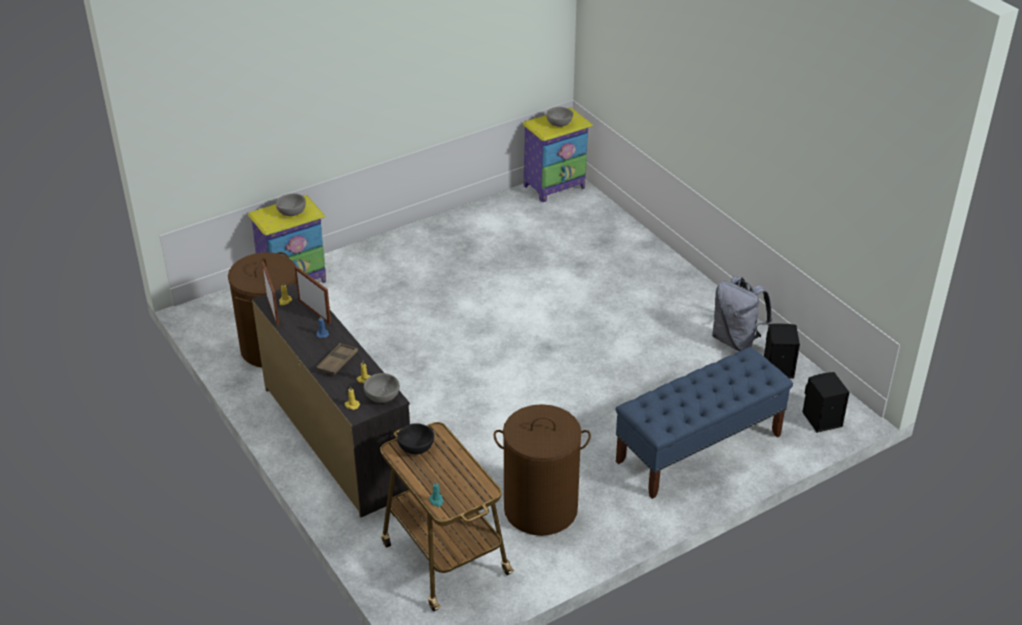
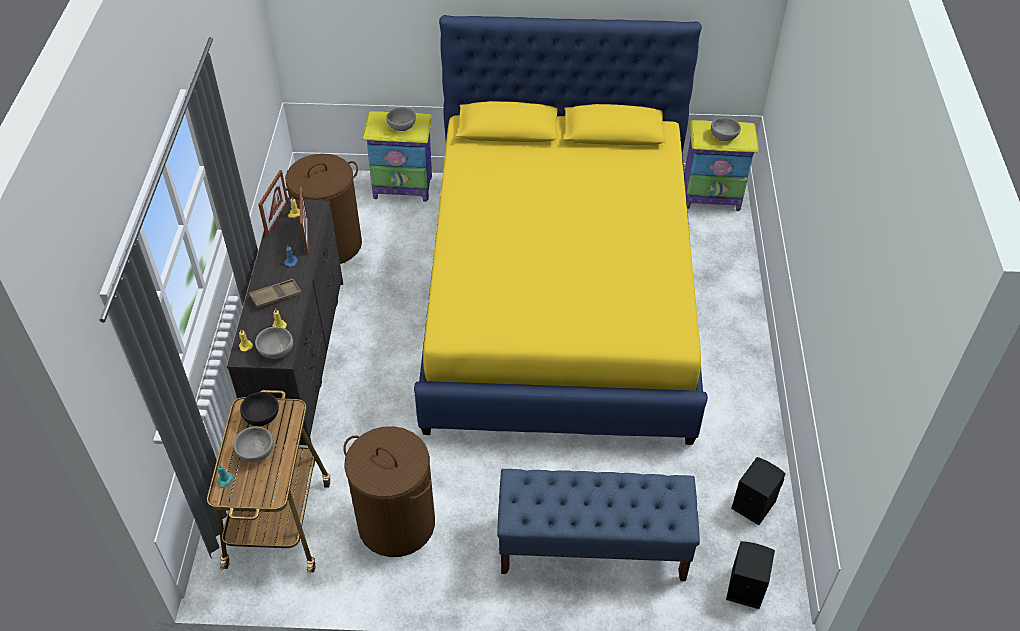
camera: 35 degrees right, 10 degrees up
grey backpack [712,276,772,351] -> none
none -> grey bowl [233,427,274,462]
none -> yellow bed [414,15,708,445]

